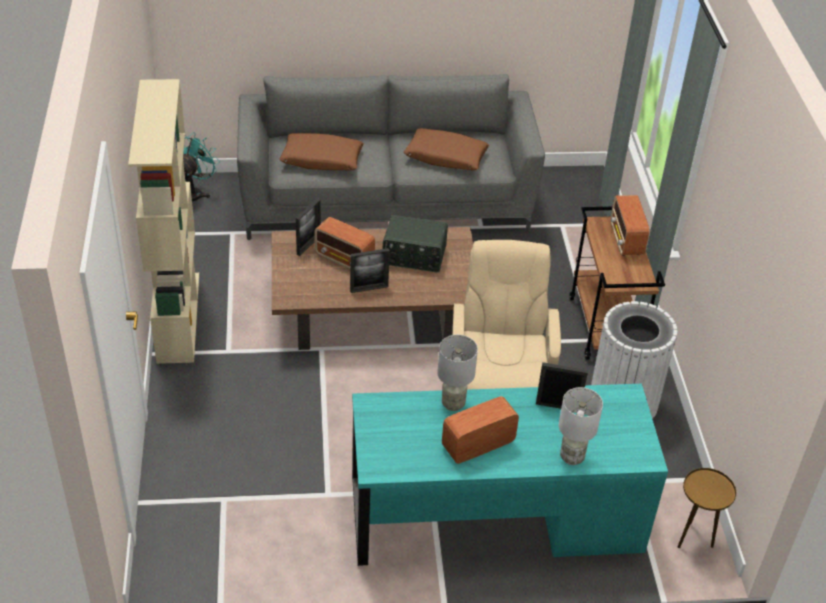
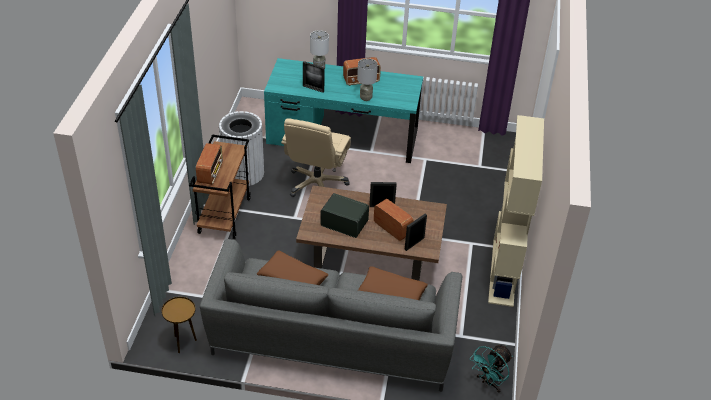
camera: 165 degrees left, 0 degrees up
brown side table [678,468,736,548] -> brown side table moved to [161,297,197,353]

